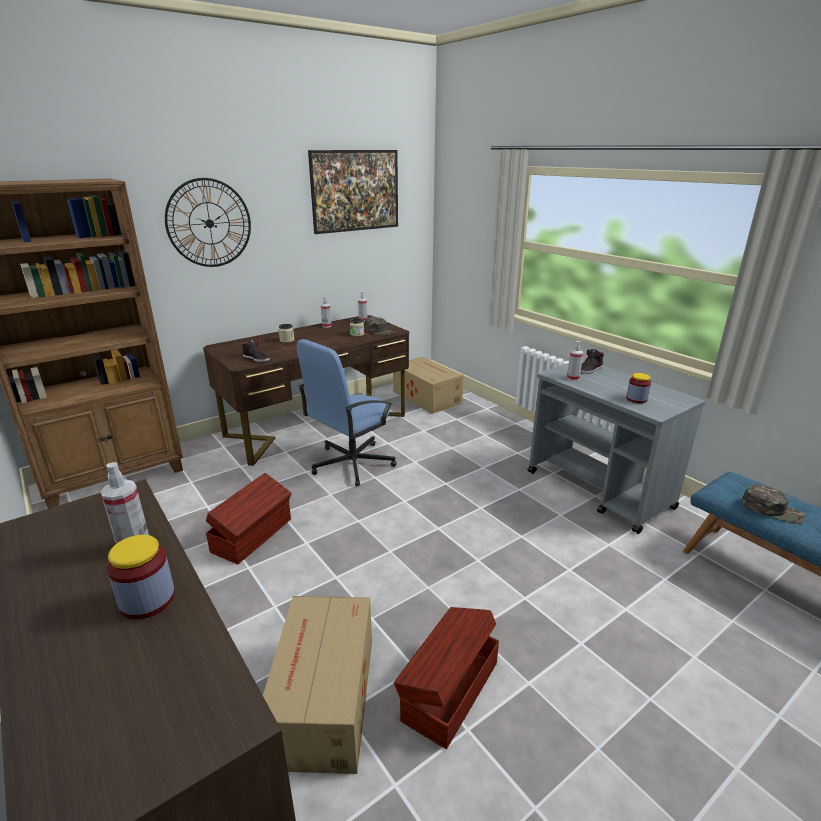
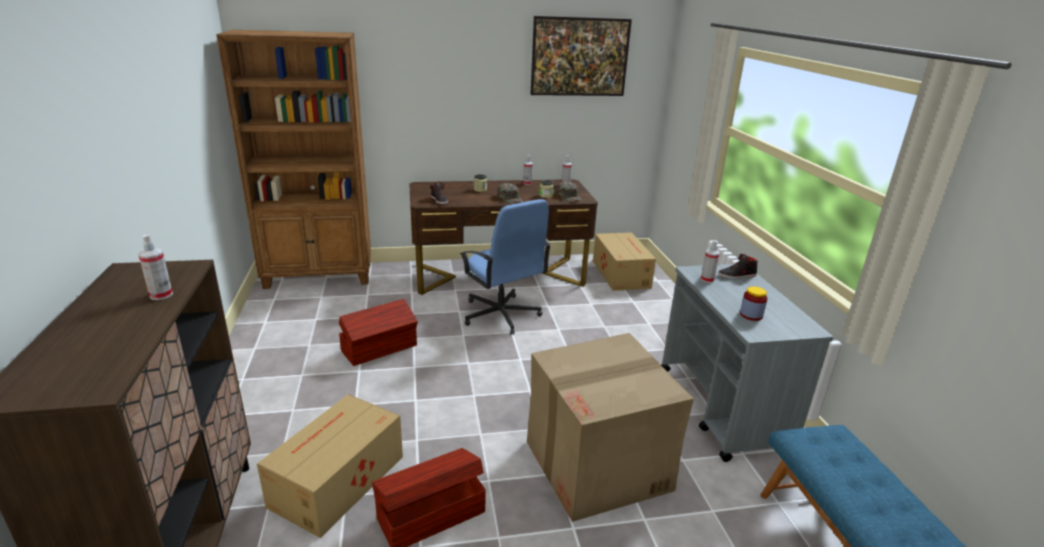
camera: 25 degrees right, 0 degrees up
jar [107,535,175,619] -> none
wall clock [165,178,251,267] -> none
blue office chair [297,339,397,486] -> blue office chair turned 105 degrees counterclockwise [460,199,551,335]
green cap [742,485,806,524] -> green cap moved to [497,183,524,204]
none -> cardboard box [527,333,694,522]

